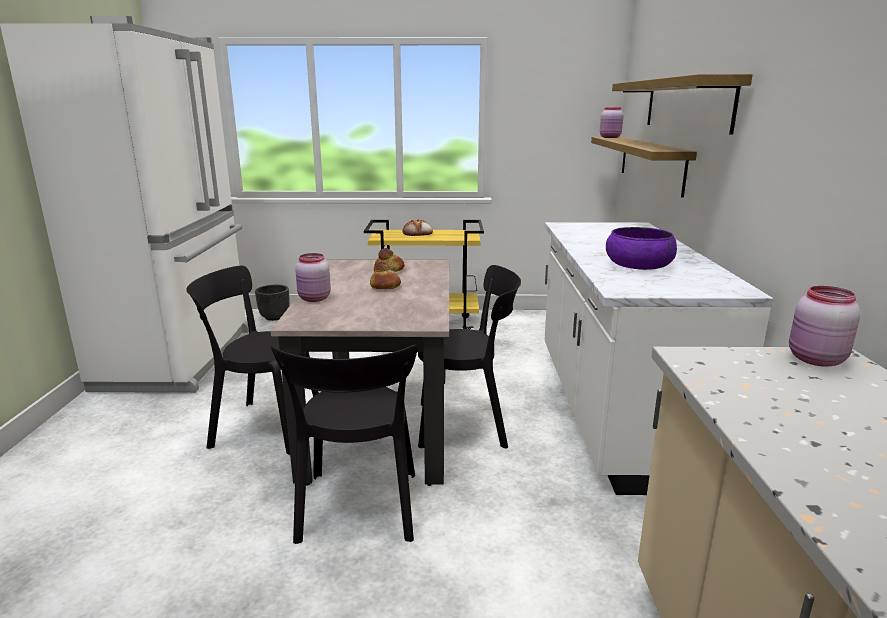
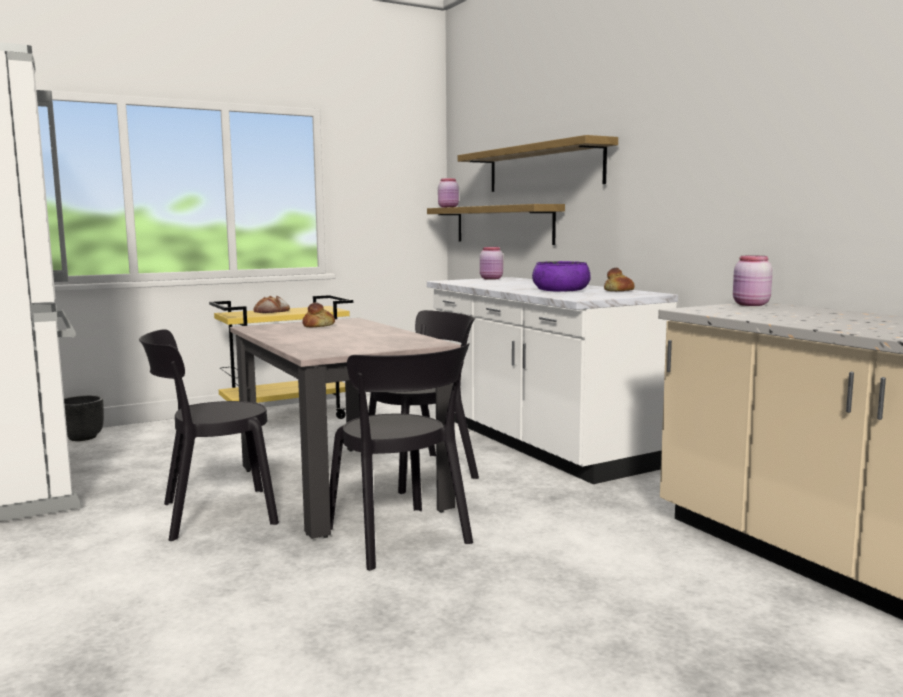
camera: 30 degrees left, 10 degrees down
pink jar [295,253,331,302] -> pink jar moved to [480,247,503,280]
bread [370,262,401,289] -> bread moved to [604,268,635,291]

